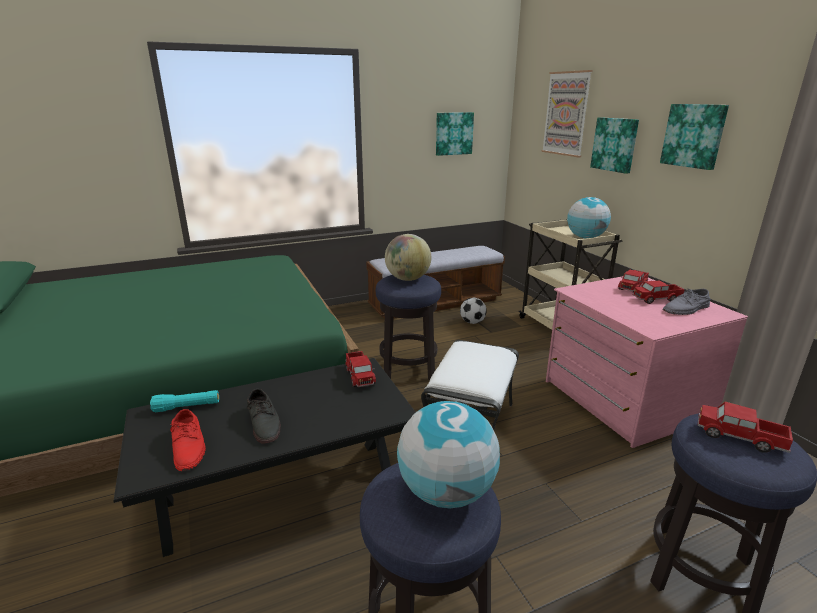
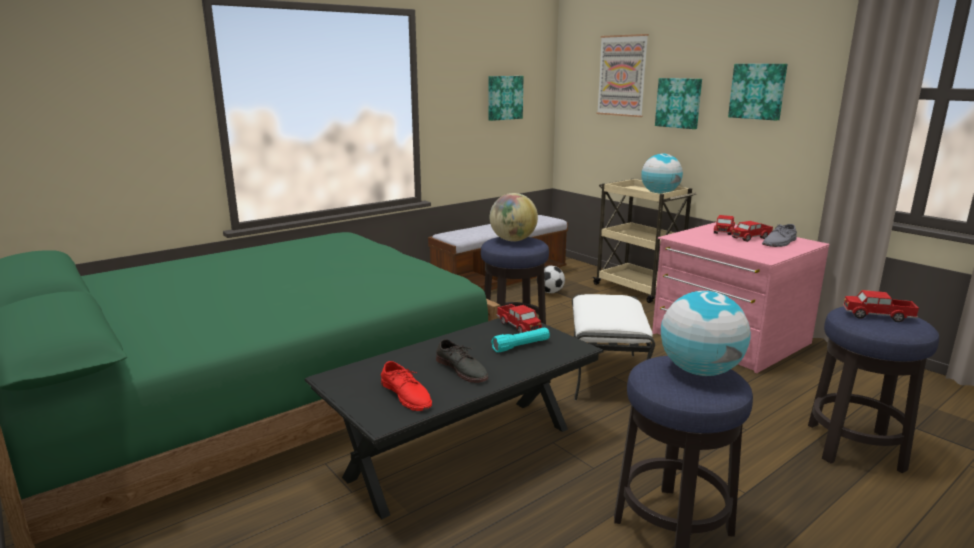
camera: 15 degrees left, 5 degrees down
turquoise flashlight [150,390,219,412] -> turquoise flashlight moved to [491,328,550,352]

